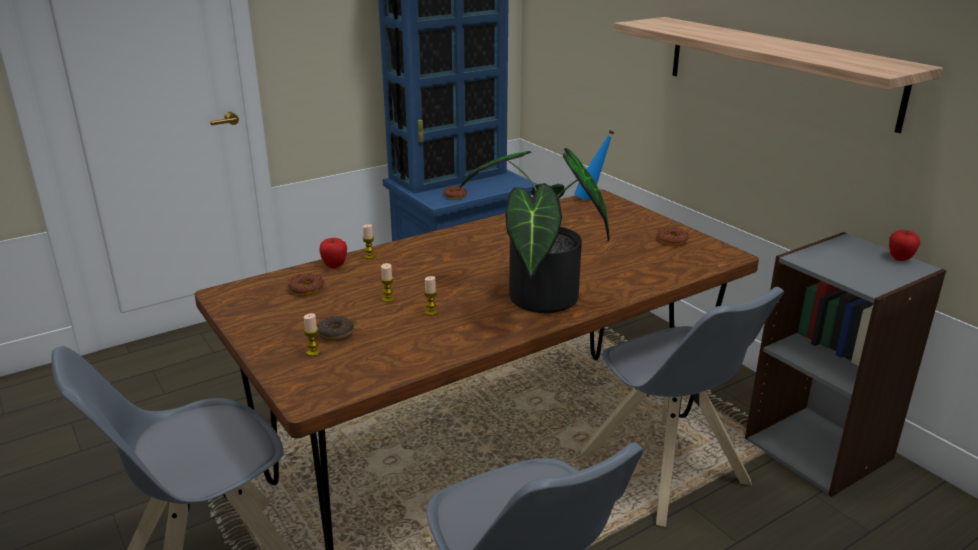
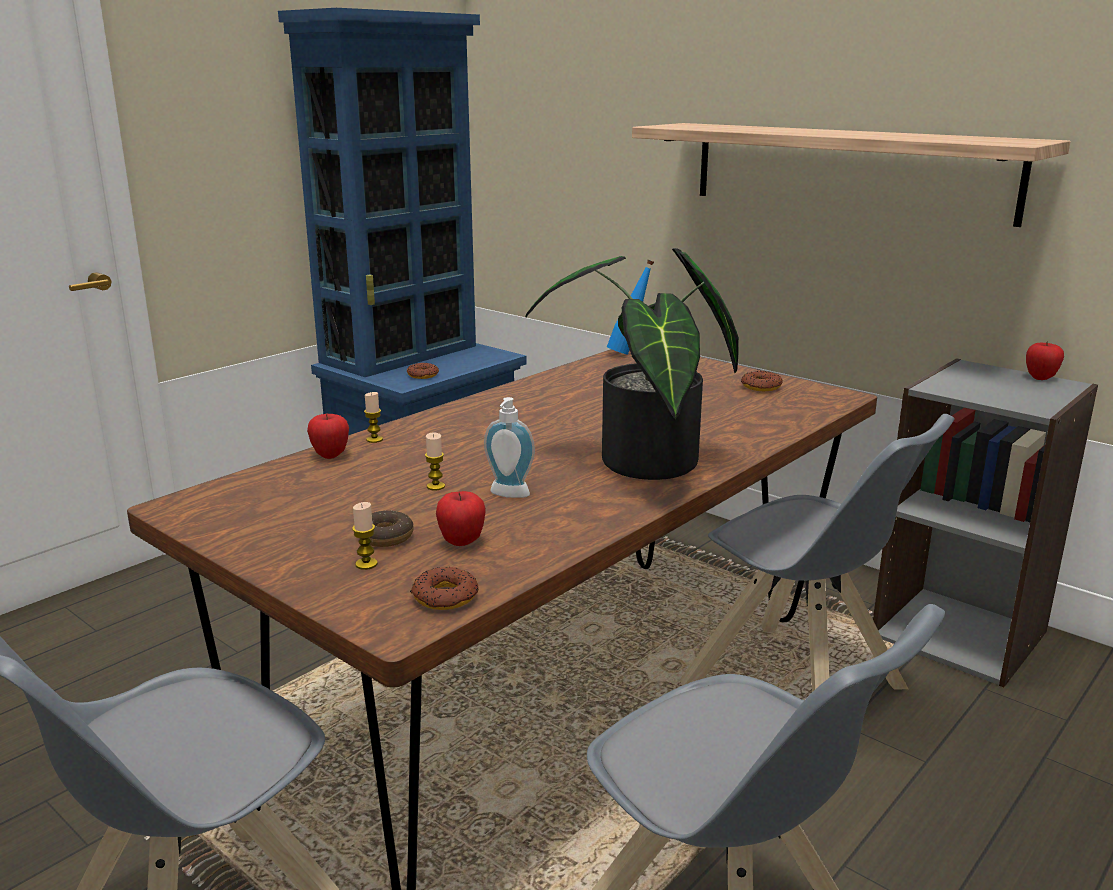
camera: 15 degrees left, 5 degrees down
donut [288,273,324,295] -> donut moved to [410,567,479,610]
candle [424,276,438,316] -> soap dispenser [484,397,535,498]
none -> apple [436,491,486,546]

